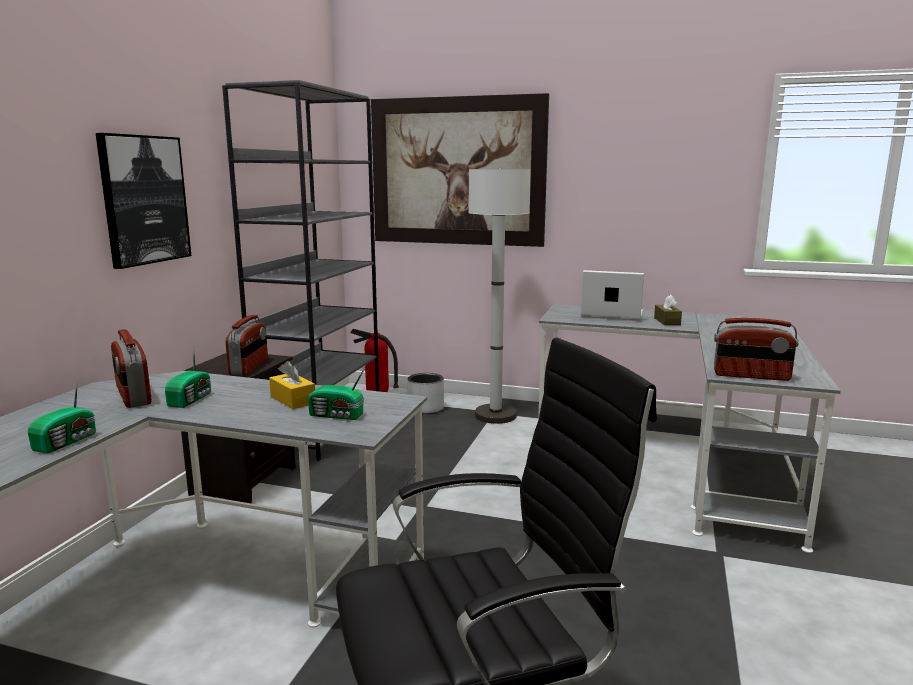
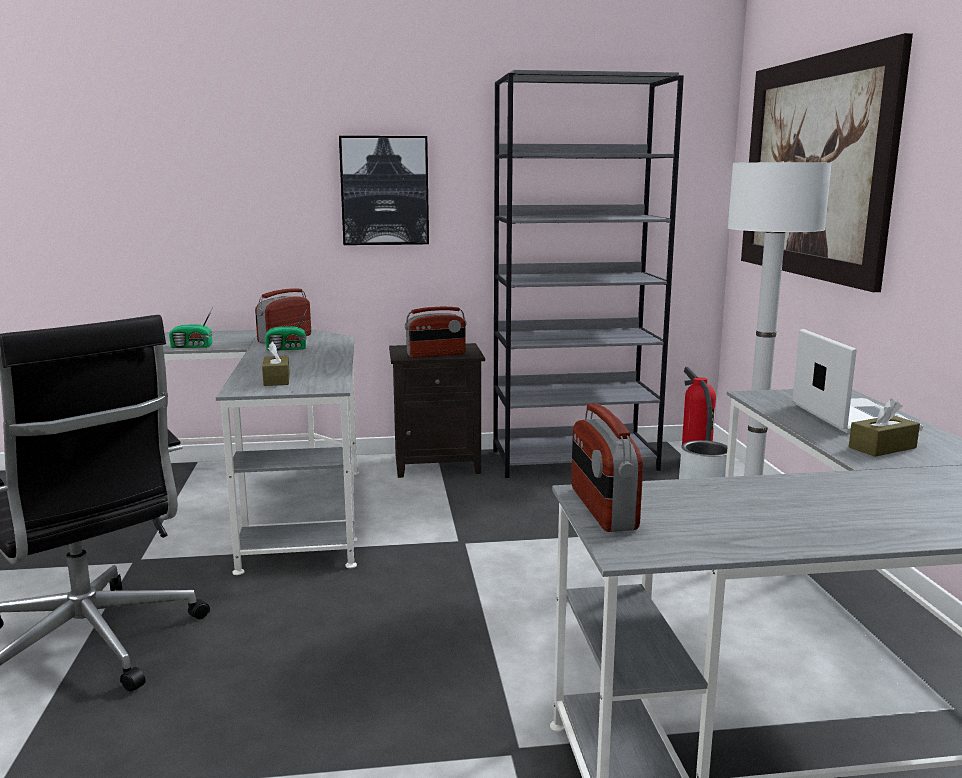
camera: 65 degrees right, 0 degrees up
yellow tissue box [269,361,315,409] -> none
radio [308,366,366,420] -> brown tissue box [262,342,290,386]

